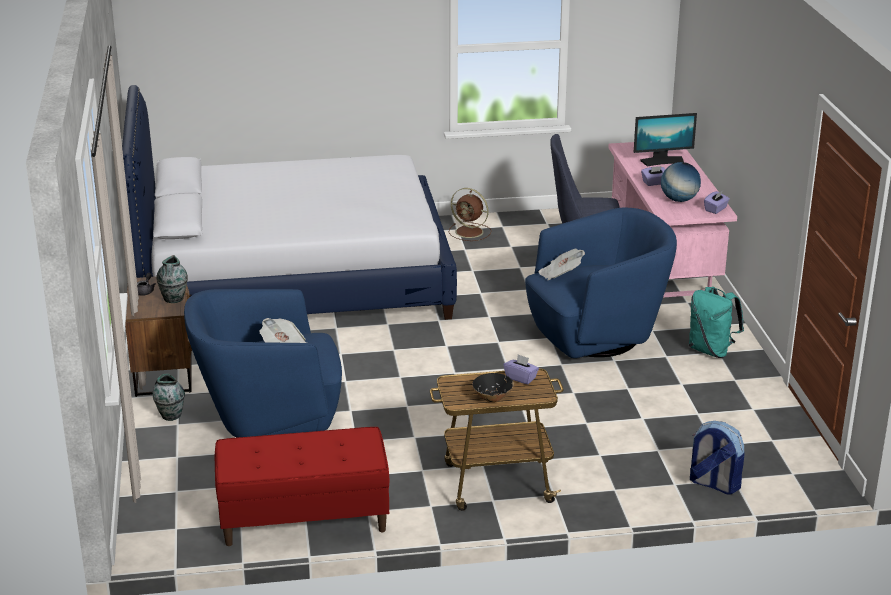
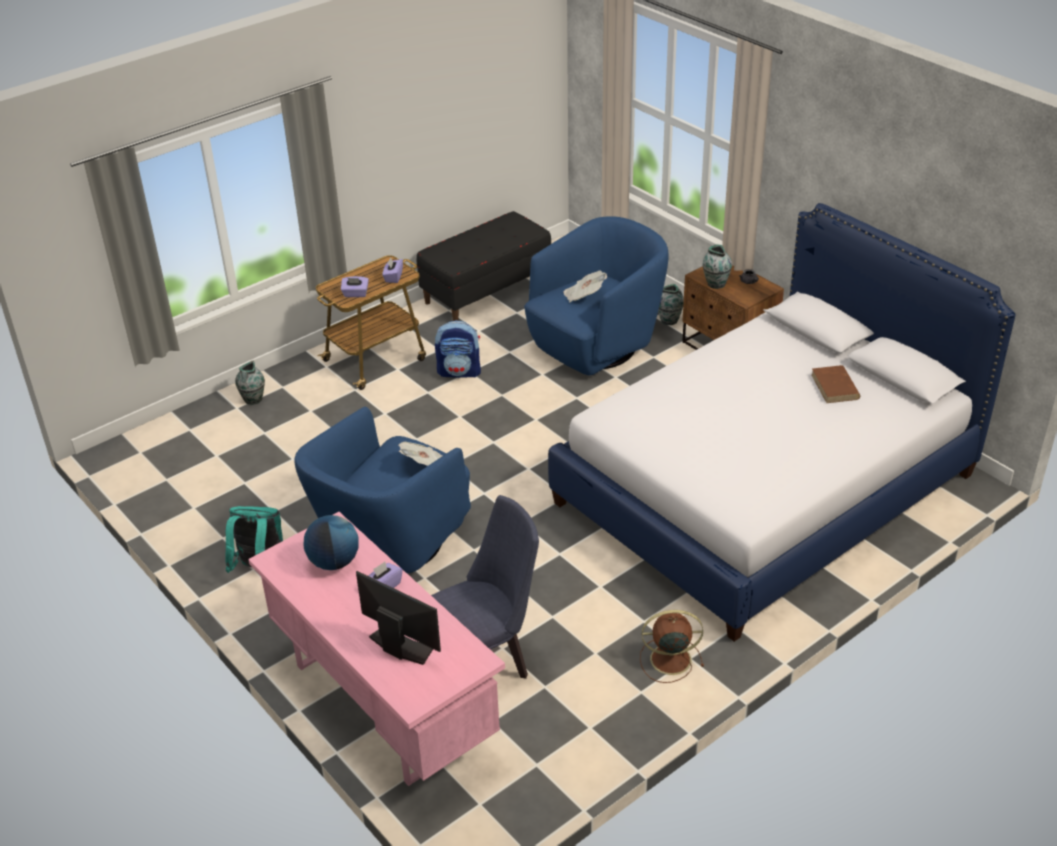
camera: 150 degrees right, 10 degrees up
red bench [215,427,389,546] -> black bench [416,211,551,321]
black bowl [472,373,514,402] -> none
monitor [633,113,697,167] -> monitor turned 75 degrees clockwise [356,571,441,665]
backpack [690,421,744,494] -> backpack moved to [435,320,481,378]
purple tissue box [704,191,730,214] -> purple tissue box moved to [382,257,403,283]
none -> vase [235,361,265,405]
none -> brown book [812,365,861,403]

